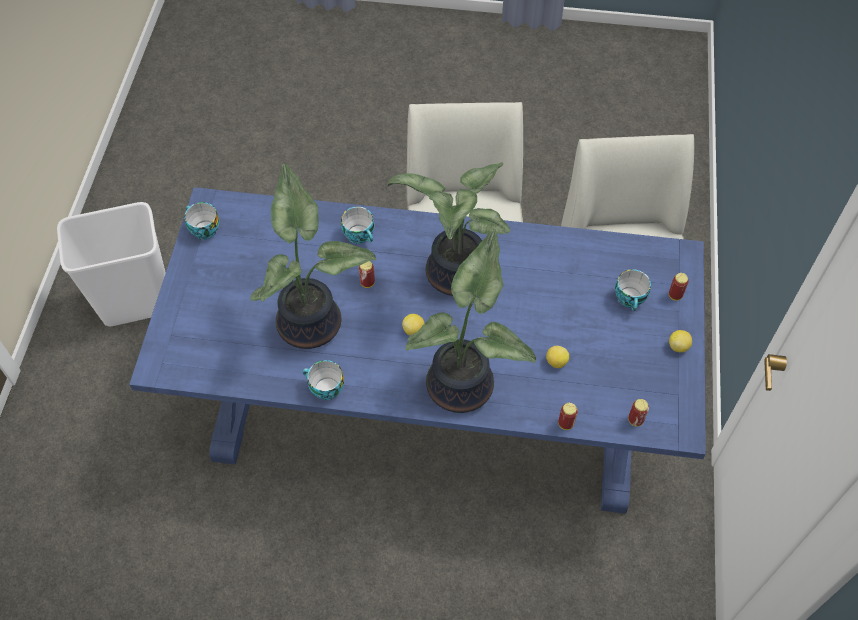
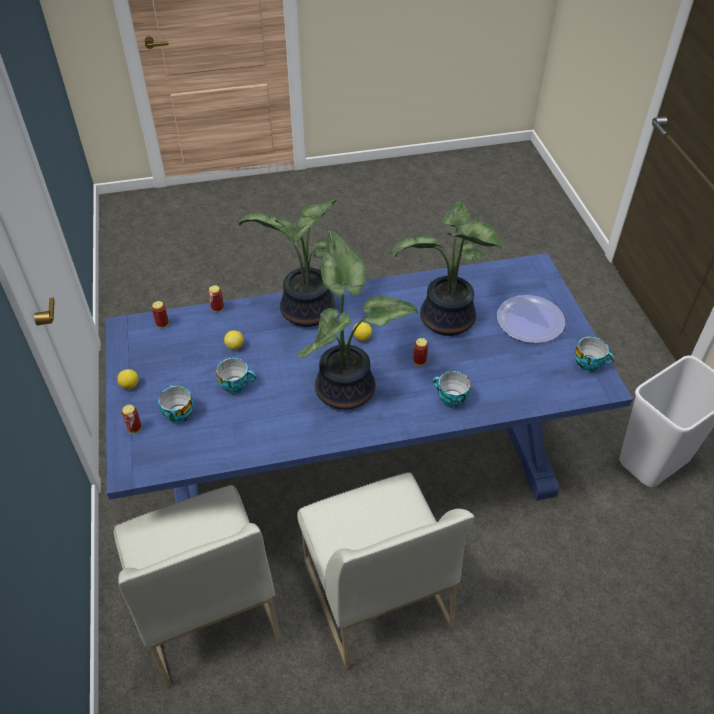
camera: 160 degrees right, 10 degrees down
cup [303,360,344,400] -> cup moved to [216,358,256,394]
none -> plate [497,295,565,343]

